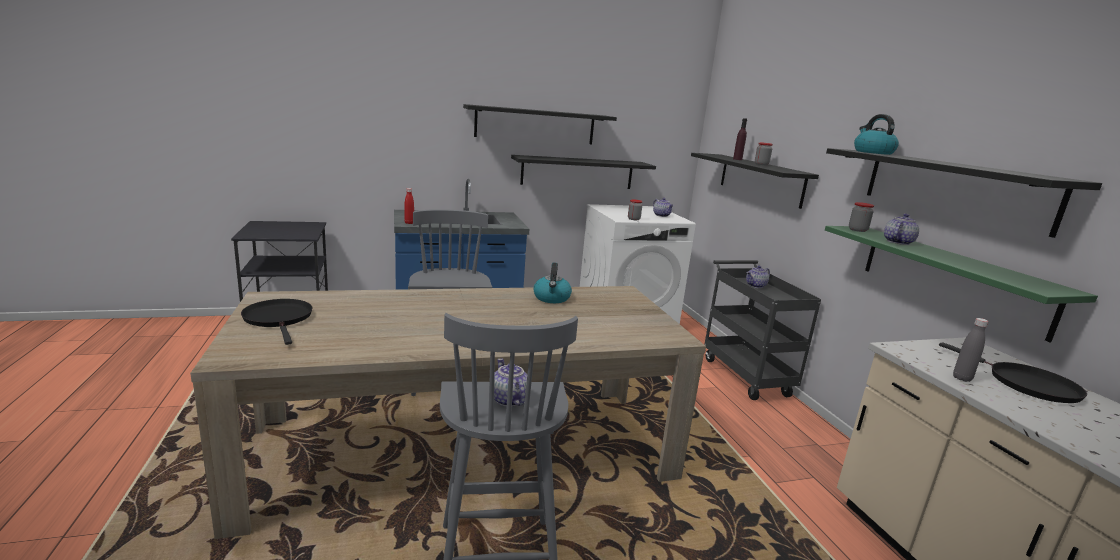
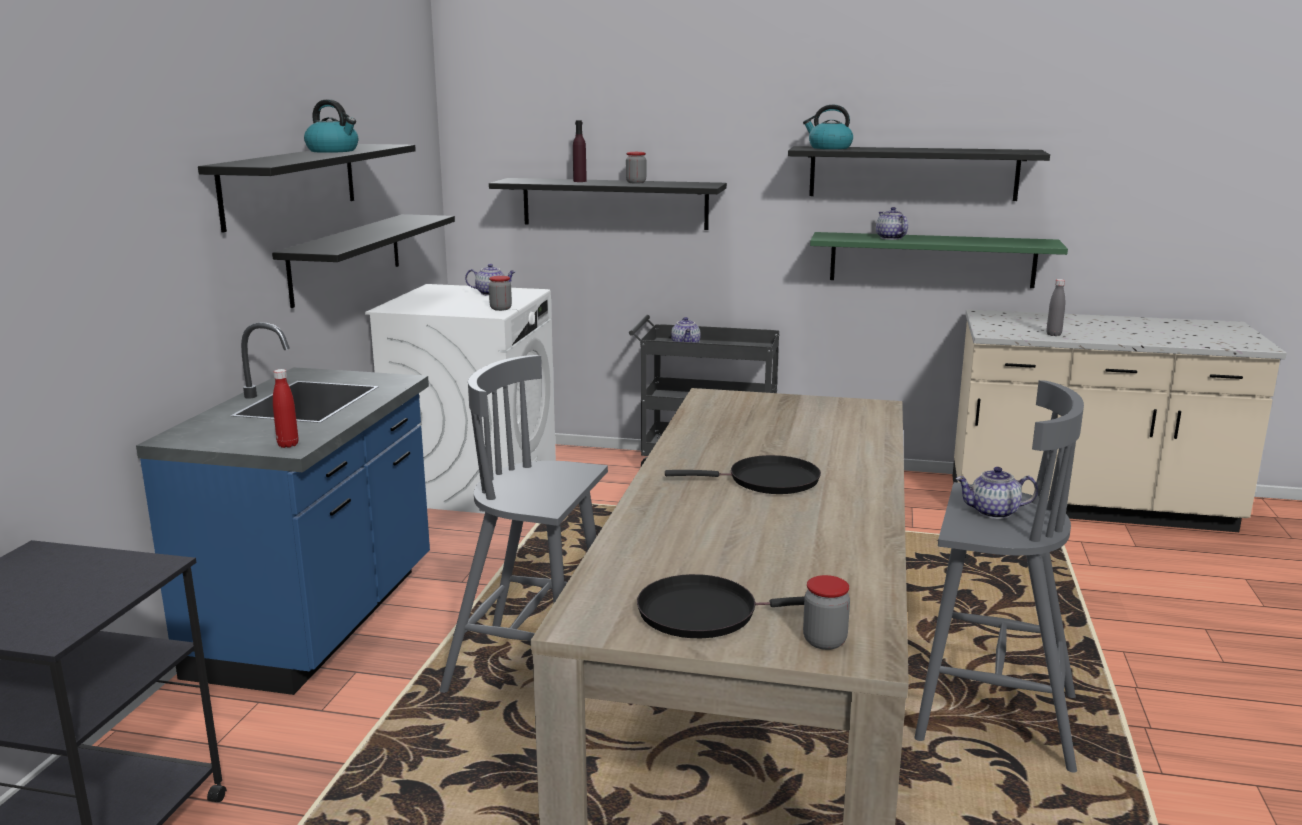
camera: 60 degrees left, 0 degrees up
kettle [533,263,572,303] -> kettle moved to [304,99,358,153]
jar [849,202,874,232] -> jar moved to [803,575,850,650]
black frying pan [939,342,1087,403] -> black frying pan moved to [665,455,821,494]

